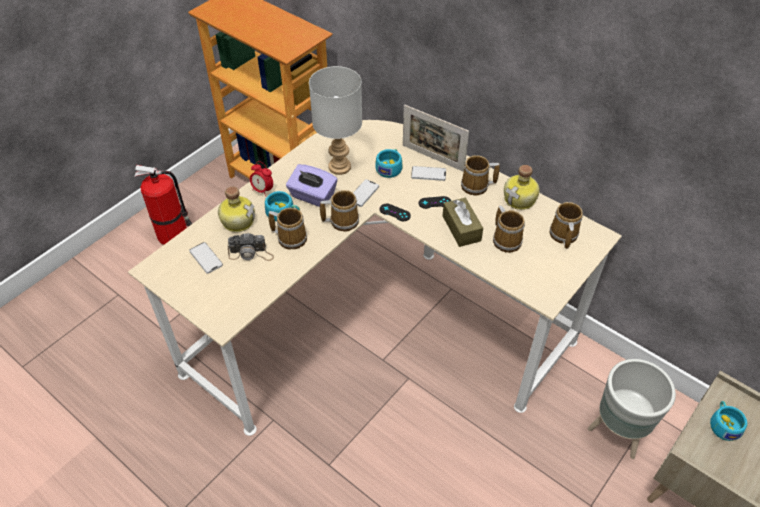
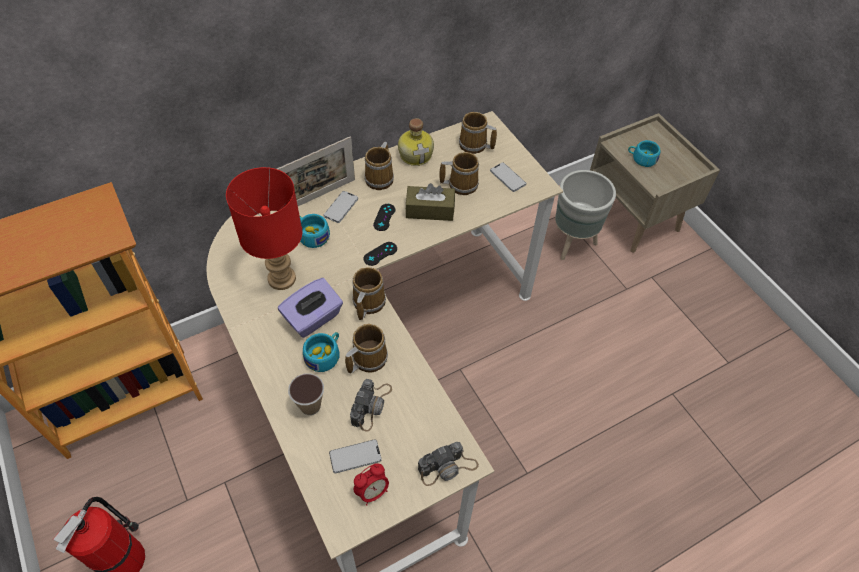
camera: 70 degrees left, 5 degrees up
bottle [218,186,255,232] -> cup [288,374,324,415]
alarm clock [250,161,273,197] -> alarm clock moved to [354,463,389,506]
grey table lamp [309,66,362,175] -> red table lamp [226,167,302,290]
phone [353,179,379,207] -> phone moved to [490,162,526,192]
none -> camera [418,442,479,486]

